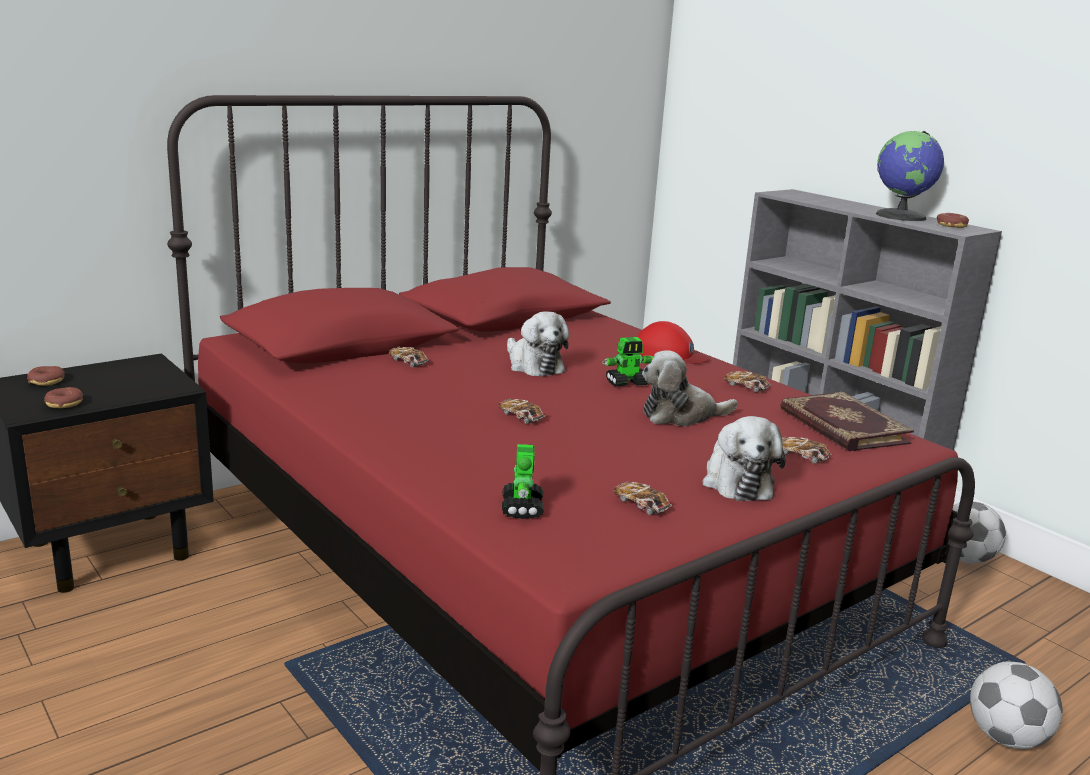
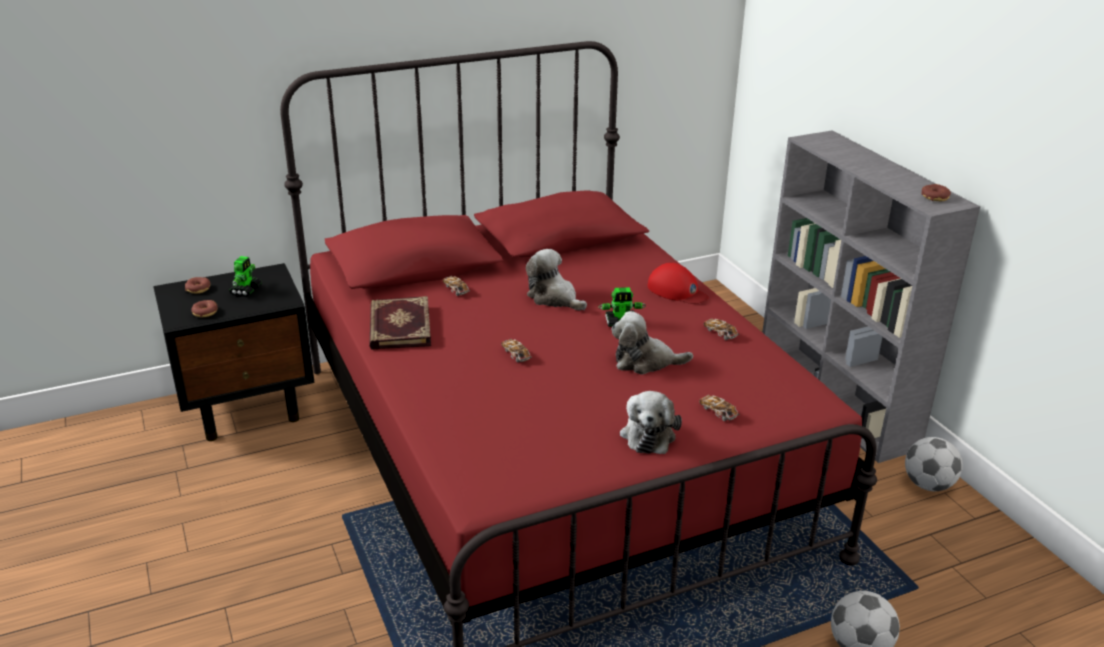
camera: 15 degrees right, 10 degrees up
toy robot [502,444,544,519] -> toy robot moved to [229,256,262,297]
plush toy [507,311,569,377] -> plush toy turned 150 degrees clockwise [526,249,587,310]
toy car [614,481,672,515] -> none
book [780,392,914,452] -> book moved to [369,296,431,350]
globe [876,131,945,221] -> none

